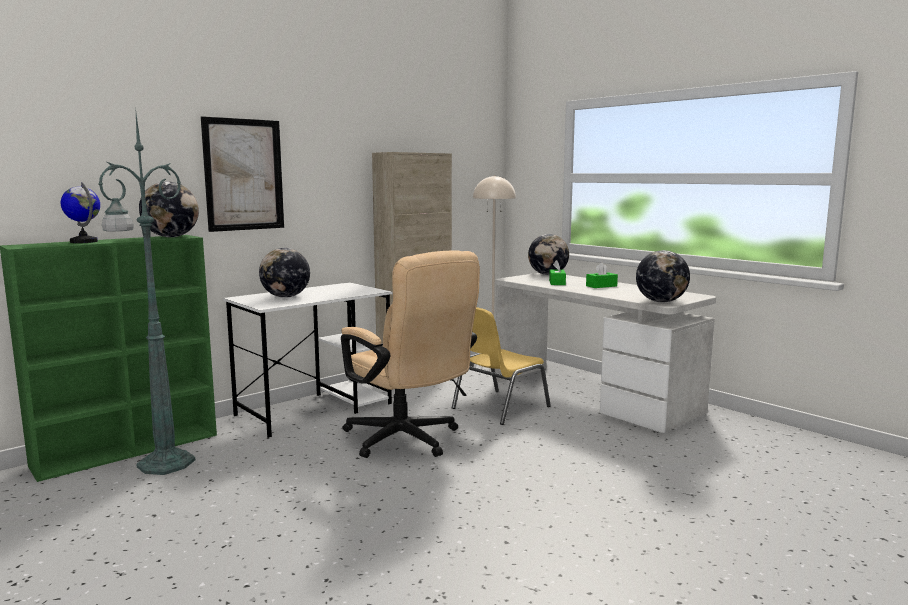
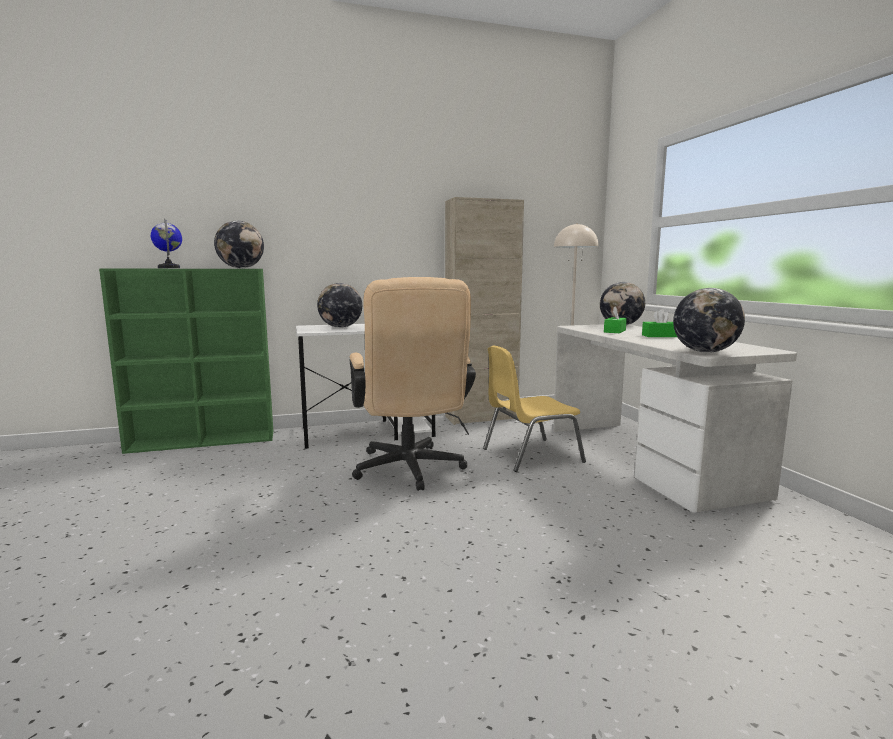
camera: 25 degrees right, 0 degrees up
green floor lamp [98,107,195,475] -> none
picture [201,116,284,232] -> none

